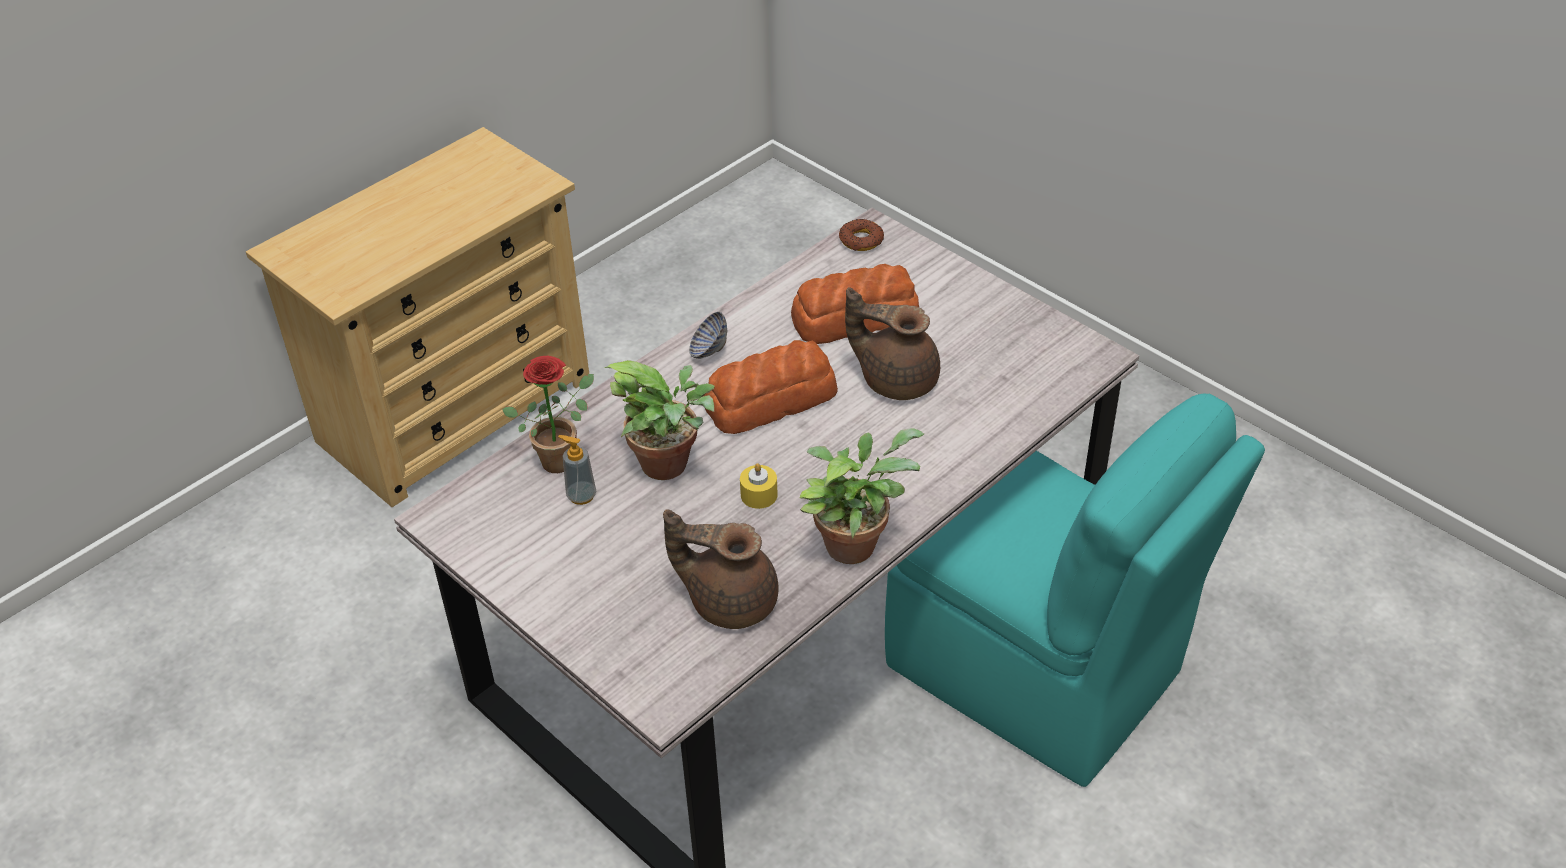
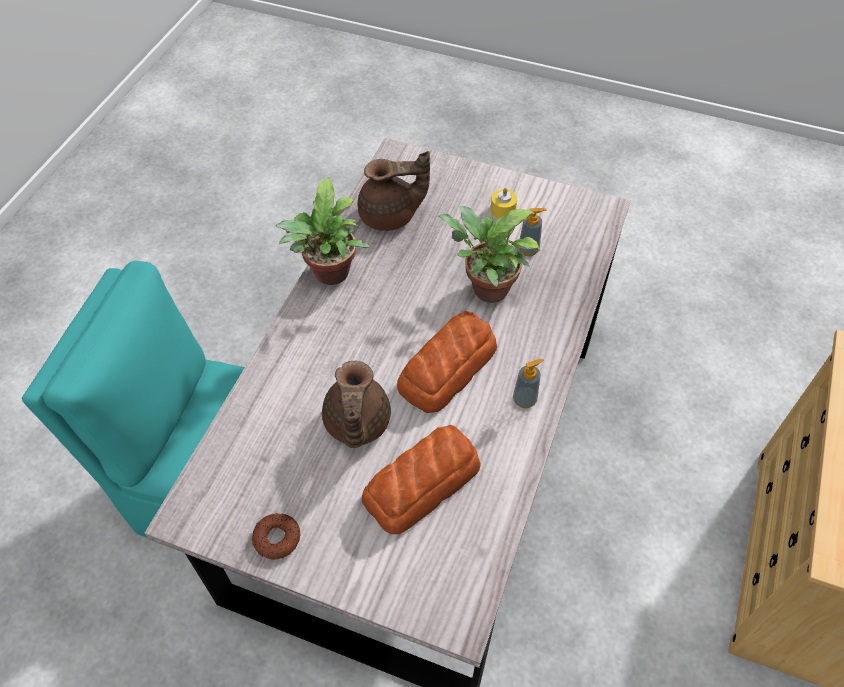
camera: 155 degrees right, 10 degrees up
potted plant [502,356,594,473] -> none
bowl [689,312,728,359] -> soap dispenser [513,359,544,408]
yellow candle [740,463,778,509] -> yellow candle moved to [491,188,517,219]
donut [839,219,884,251] -> donut moved to [252,513,300,560]
brown teapot [845,287,940,400] -> brown teapot turned 90 degrees clockwise [322,361,391,448]

